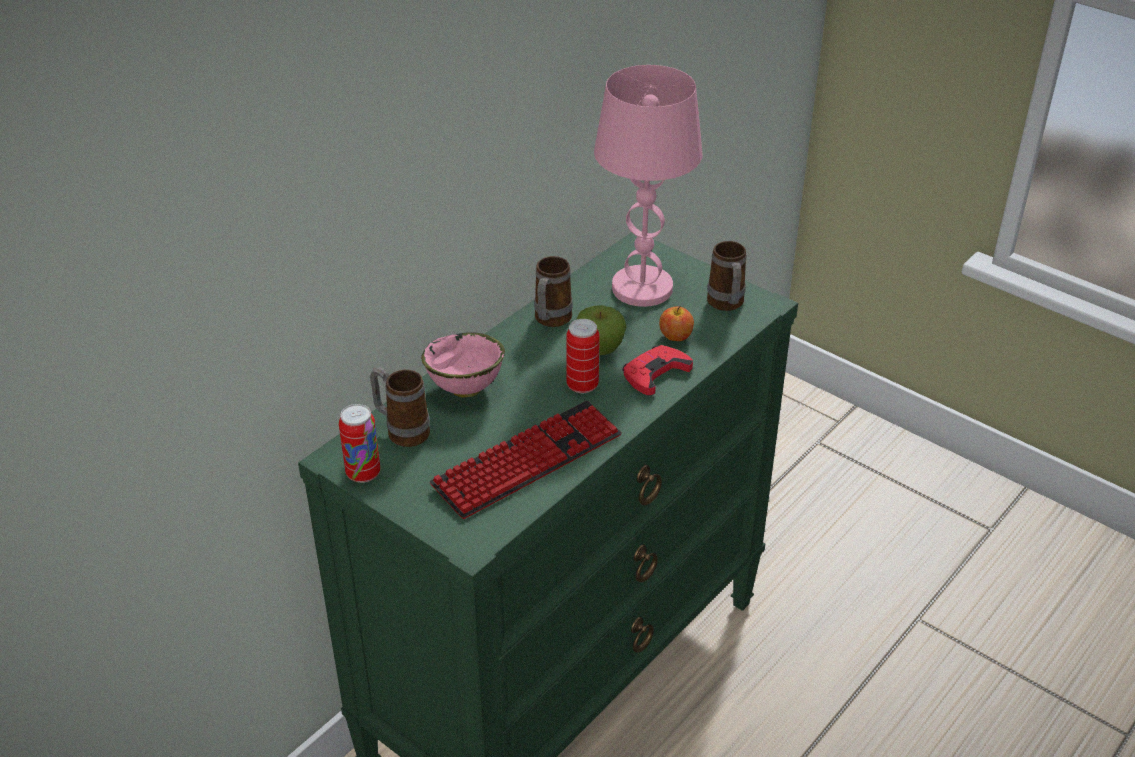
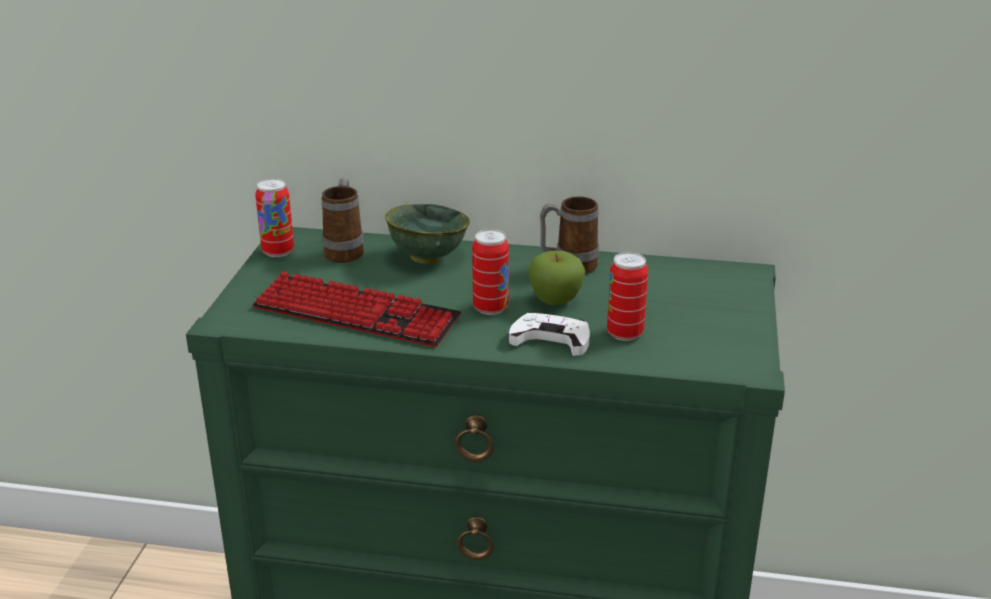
camera: 60 degrees right, 10 degrees down
pink bowl [421,333,505,398] -> green bowl [385,204,470,264]
pink table lamp [594,65,702,307] -> none
red game controller [622,345,693,395] -> white game controller [509,312,590,356]
apple [659,306,694,341] -> can [607,252,648,341]
mug [707,241,746,311] -> none

